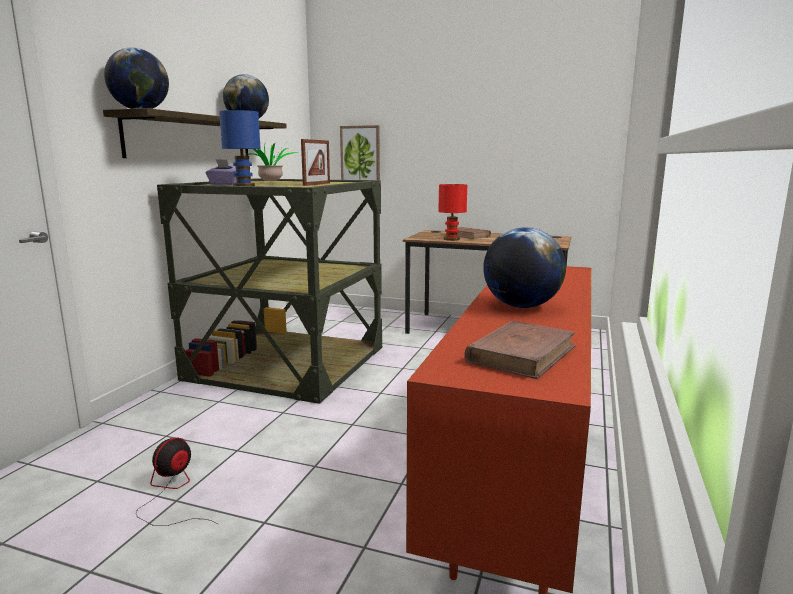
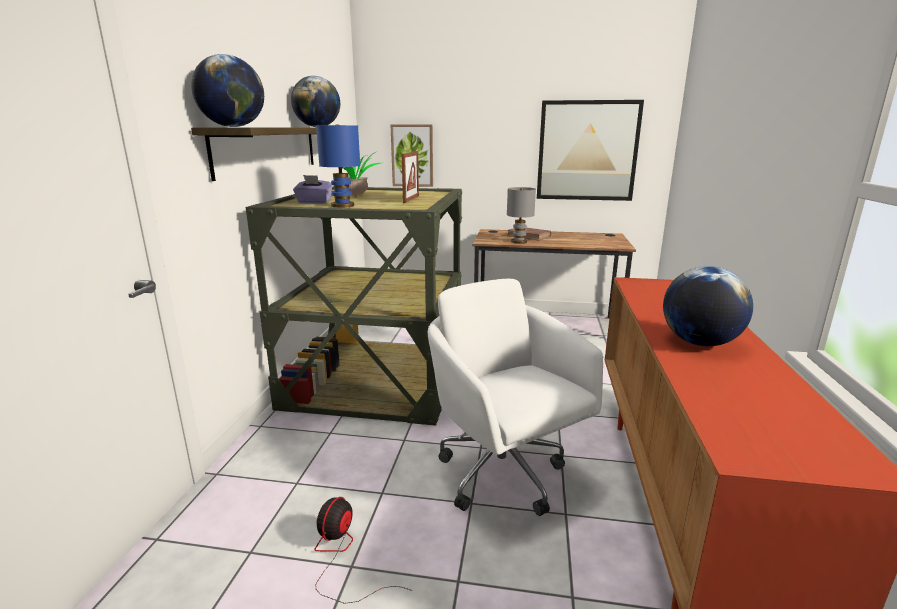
camera: 10 degrees left, 5 degrees up
red table lamp [438,184,467,241] -> grey table lamp [507,187,536,244]
brown book [465,321,576,379] -> none
none -> white office chair [428,279,603,516]
none -> picture [537,100,644,201]

